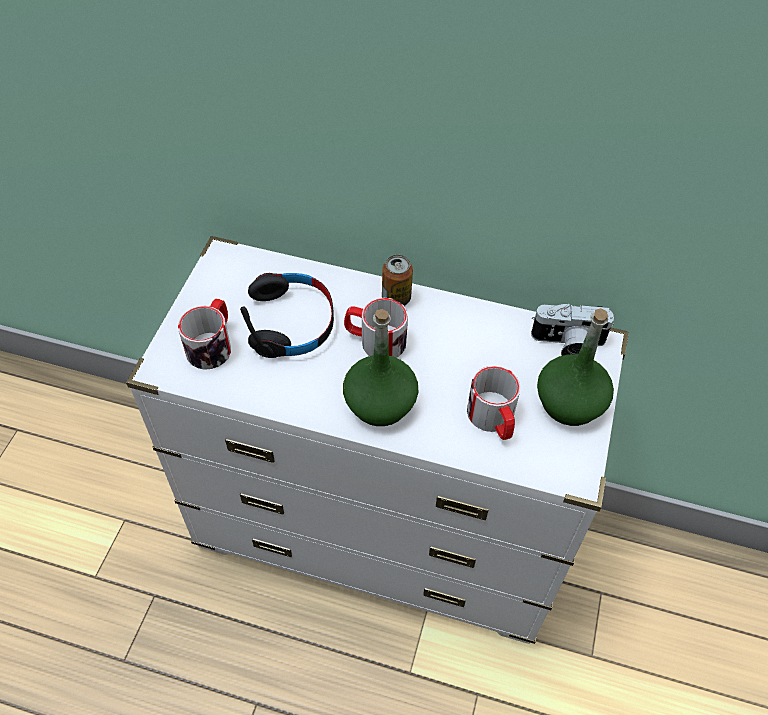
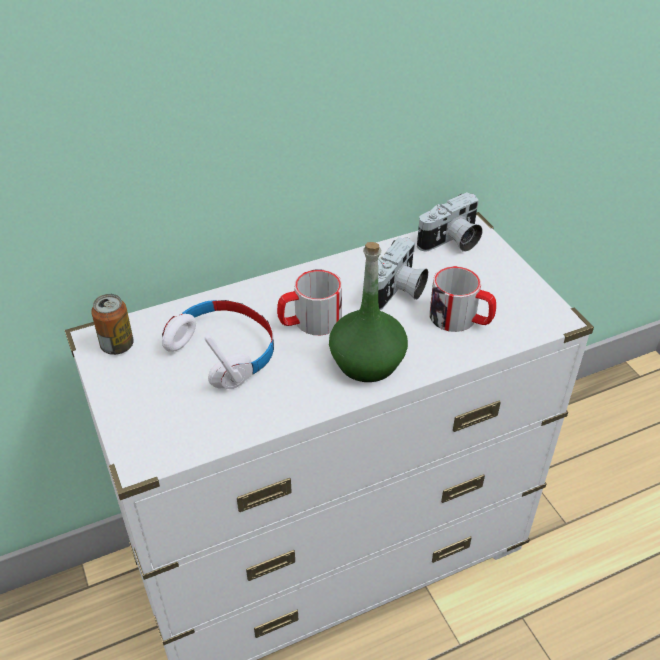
camera: 40 degrees left, 10 degrees down
mug [178,299,231,370] -> none
black headphones [240,273,334,358] -> white headphones [162,300,274,389]
can [382,255,413,306] -> can moved to [91,294,134,355]
green bottle [537,308,614,426] -> none
none -> camera [378,237,428,310]

